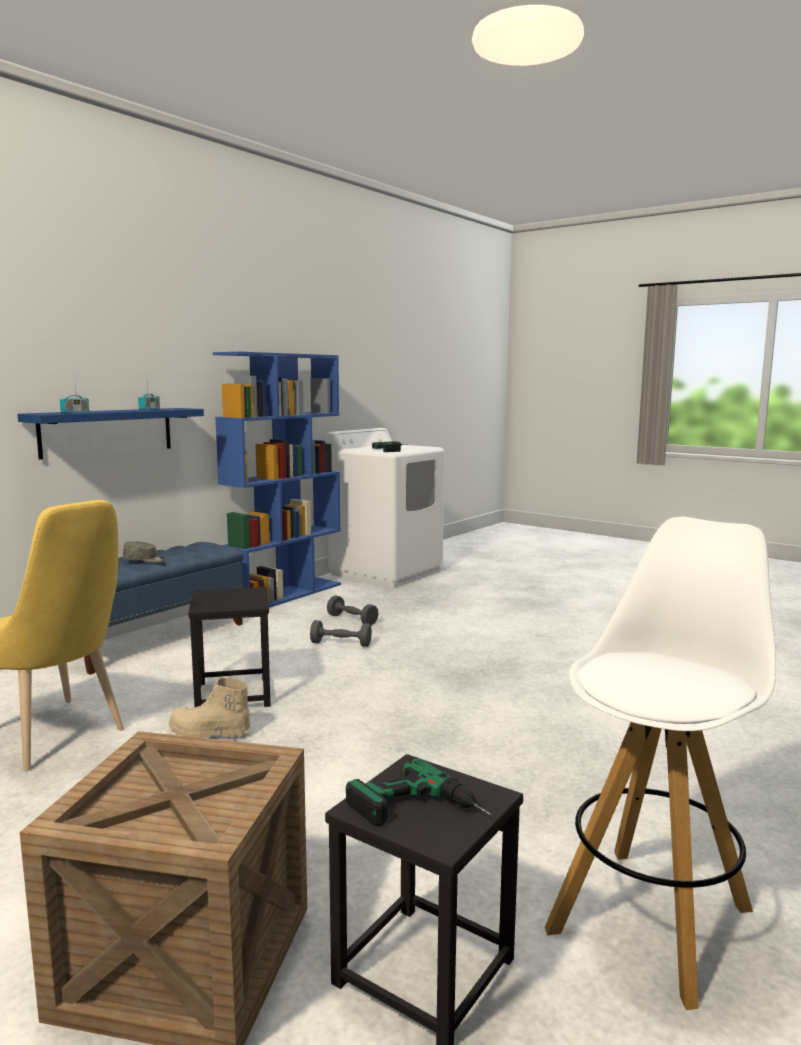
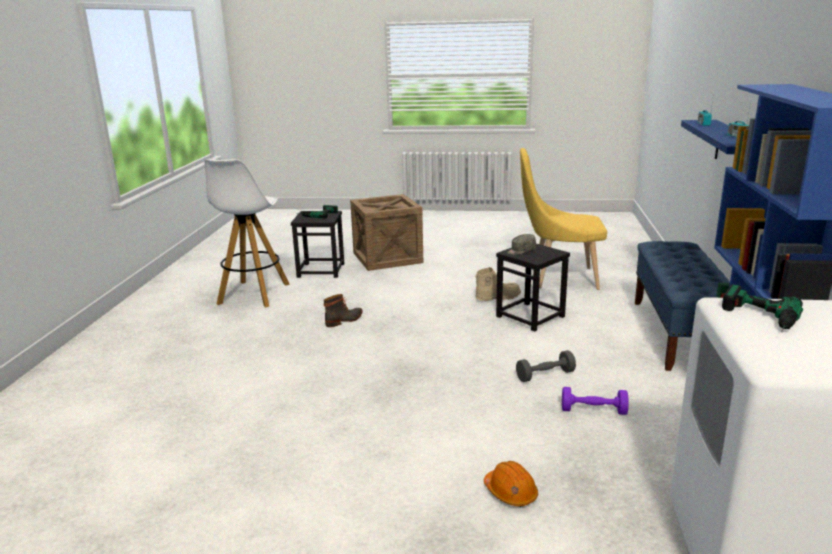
camera: 150 degrees right, 10 degrees up
grey cap [123,541,164,563] -> grey cap moved to [507,234,536,255]
grey dumbbell [327,596,378,626] -> purple dumbbell [562,387,629,415]
none -> boot [324,294,362,327]
none -> orange hard hat [484,461,538,507]

